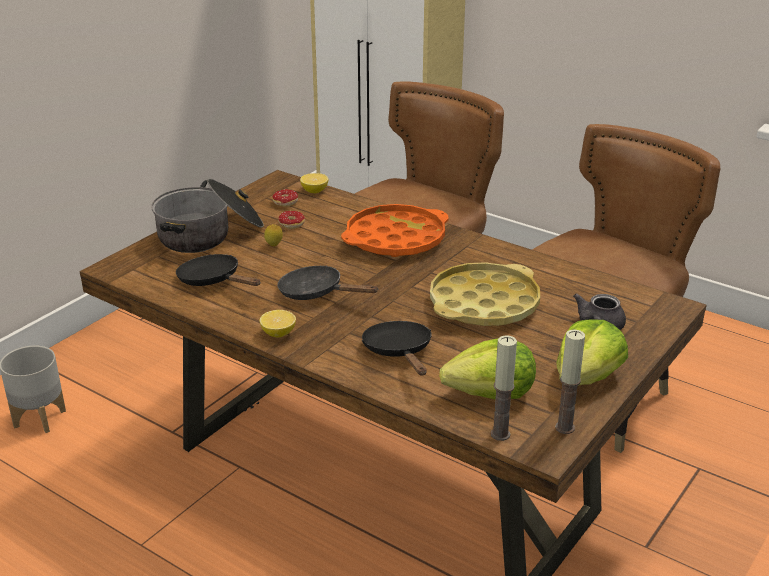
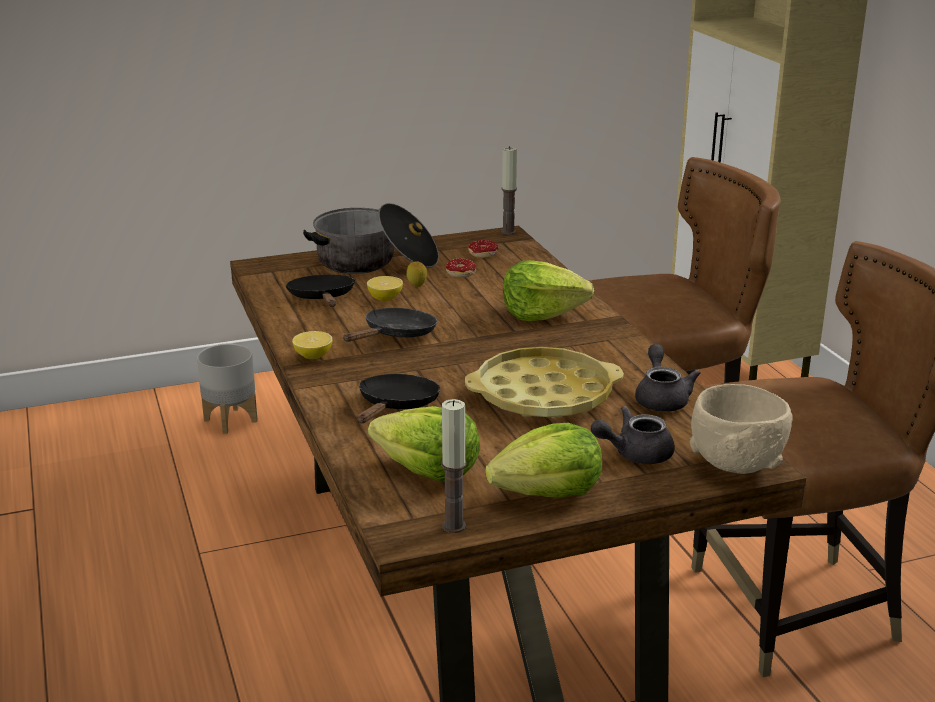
camera: 35 degrees right, 5 degrees down
black frying pan [277,265,379,300] -> black frying pan turned 60 degrees clockwise [343,308,437,342]
lemon [300,173,329,193] -> lemon moved to [367,276,403,301]
orange tray [341,204,449,257] -> lettuce [503,260,594,321]
candle [491,335,517,441] -> candle moved to [501,146,517,234]
none -> grey teapot [635,344,701,412]
none -> beige bowl [690,384,793,474]

